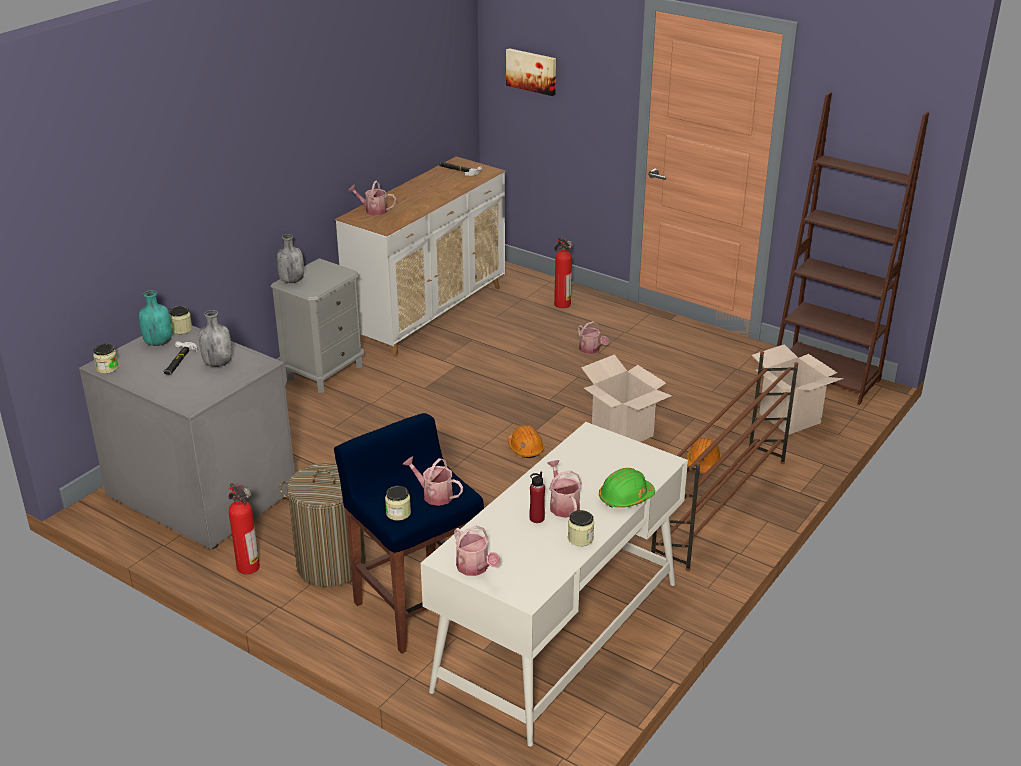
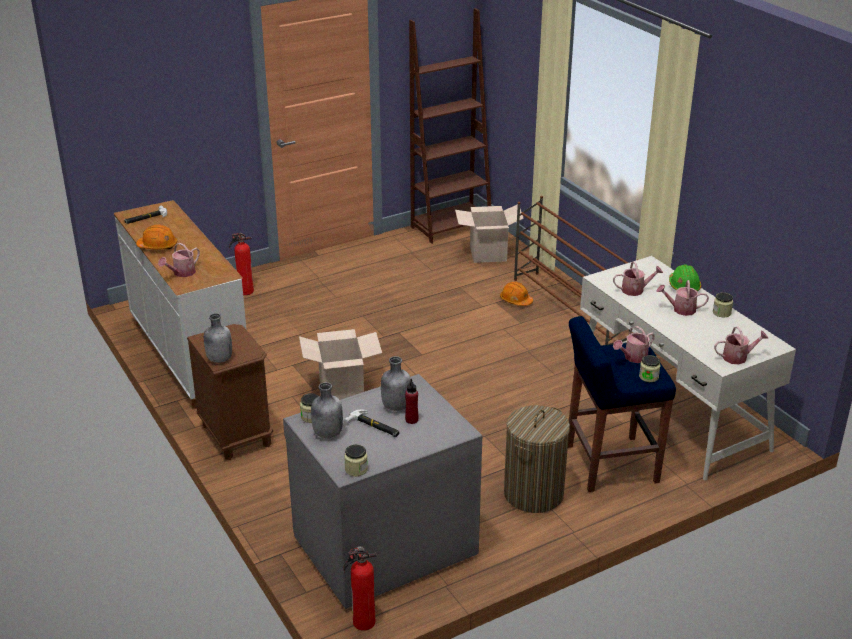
camera: 65 degrees left, 0 degrees up
turquoise bottle [139,290,172,346] -> grey bottle [311,382,343,438]
fire extinguisher [228,483,260,574] -> fire extinguisher moved to [343,546,377,631]
grey nightstand [271,258,364,393] -> brown nightstand [187,324,273,460]
picture [506,48,556,96] -> none
orange hard hat [507,425,544,458] -> orange hard hat moved to [136,224,177,250]
red bottle [529,471,545,523] -> red bottle moved to [405,379,418,424]
watering can [578,321,609,354] -> watering can moved to [613,261,663,296]
cardboard box [581,354,672,442] -> cardboard box moved to [299,329,382,400]

